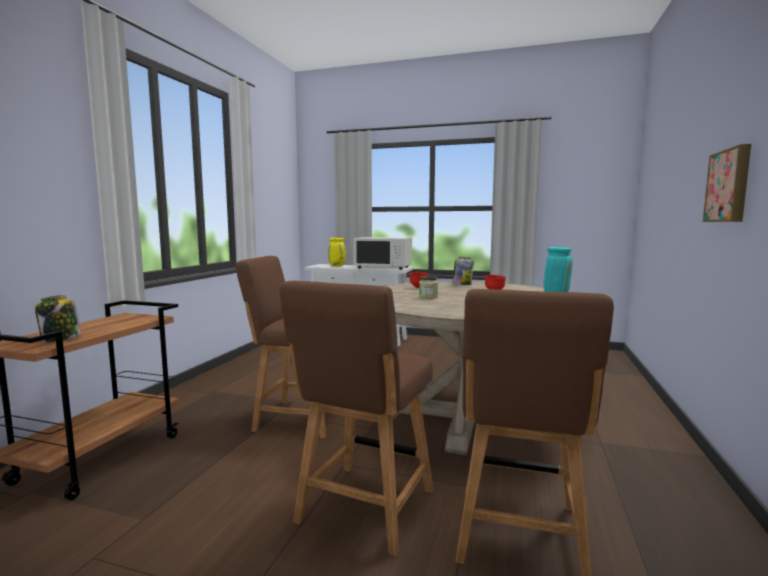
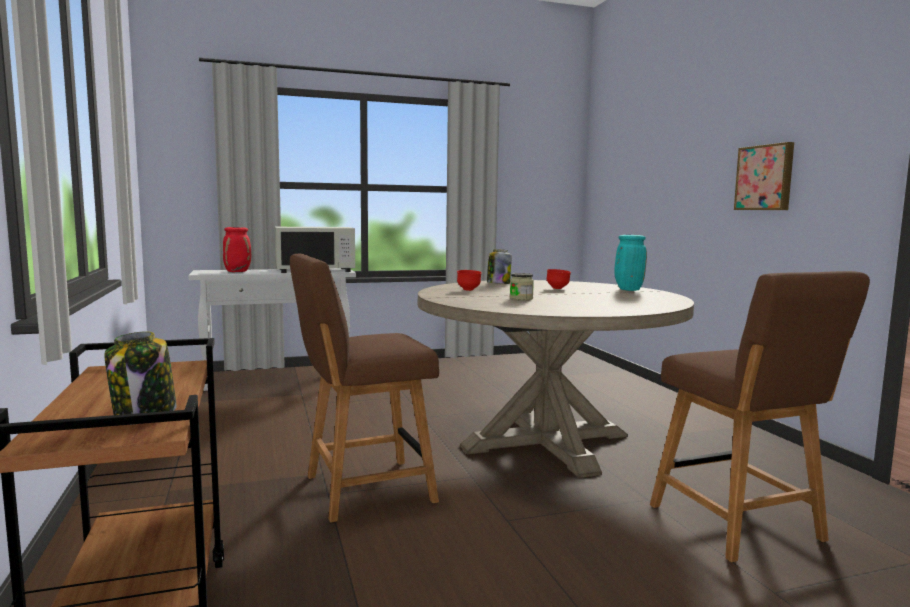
camera: 35 degrees left, 0 degrees up
brown chair [279,281,434,556] -> none
yellow vase [328,237,346,266] -> red vase [223,227,251,272]

